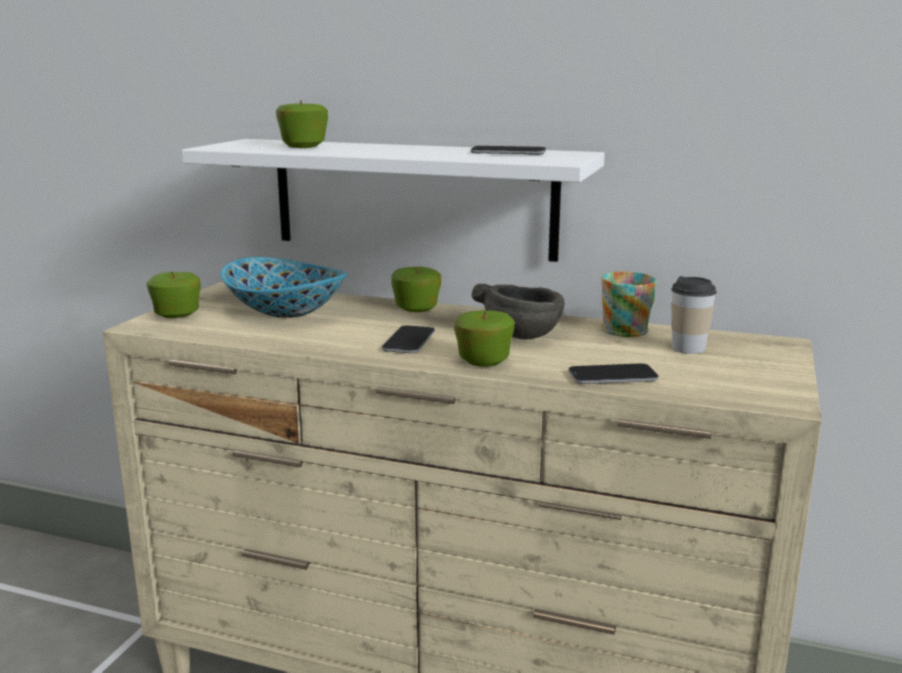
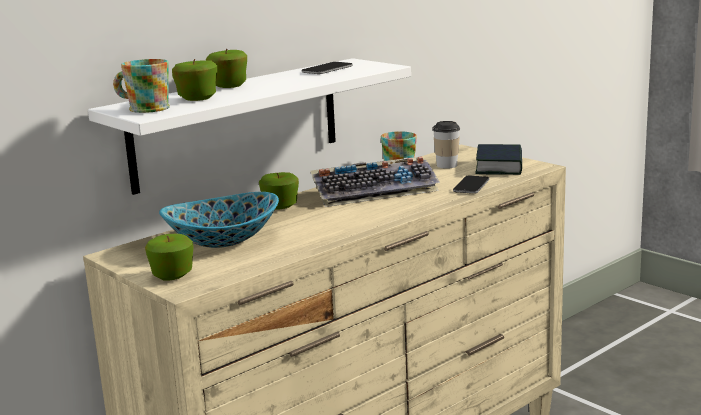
camera: 60 degrees left, 0 degrees up
phone [382,325,435,353] -> none
apple [454,310,515,367] -> apple moved to [206,49,247,88]
grey bowl [472,284,565,339] -> keyboard [310,156,440,207]
none -> mug [113,59,170,113]
none -> book [475,144,522,175]

